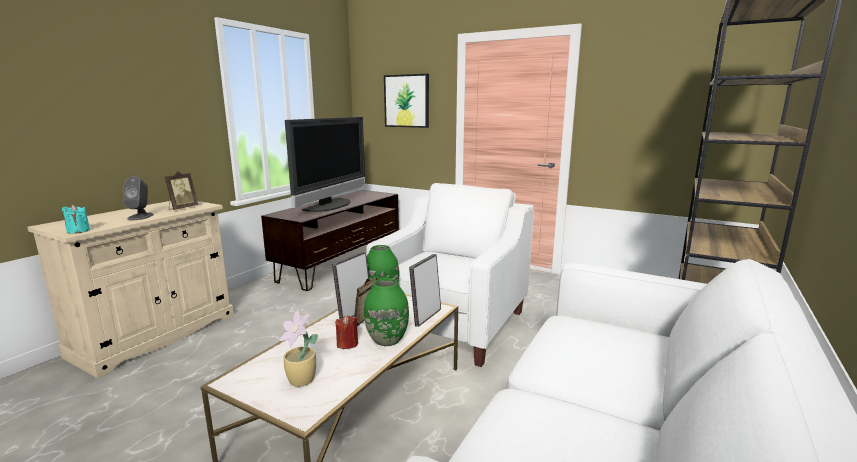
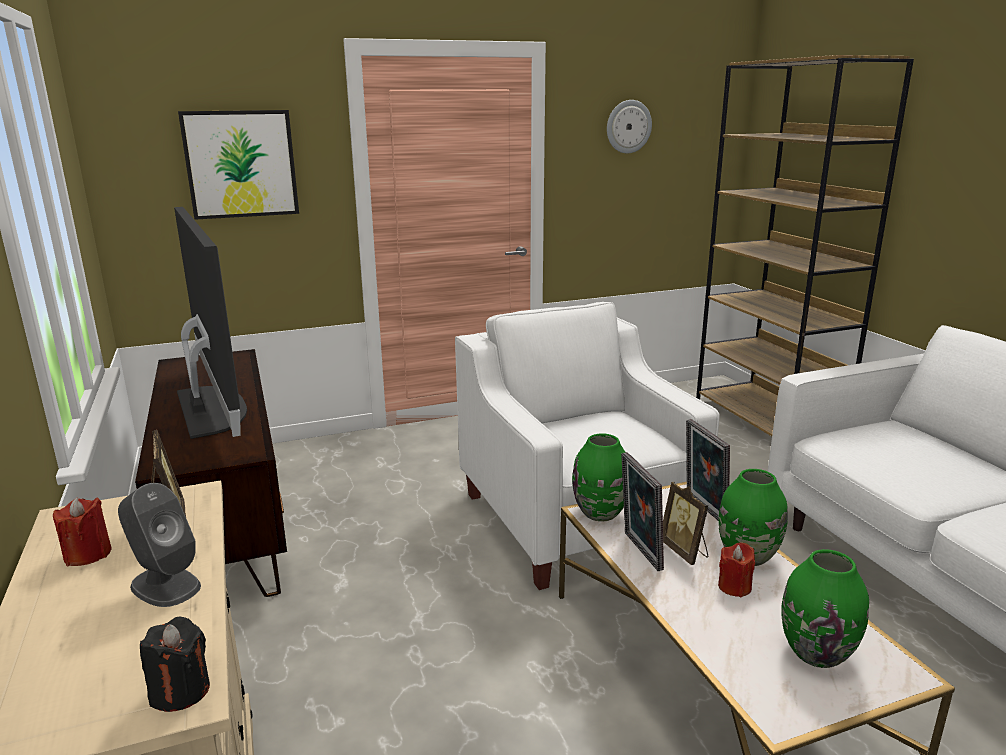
camera: 50 degrees left, 5 degrees up
turquoise candle [62,205,90,234] -> black candle [140,617,210,712]
potted plant [279,309,318,387] -> green vase [781,549,869,668]
none -> red candle [53,497,112,566]
none -> wall clock [607,100,652,153]

